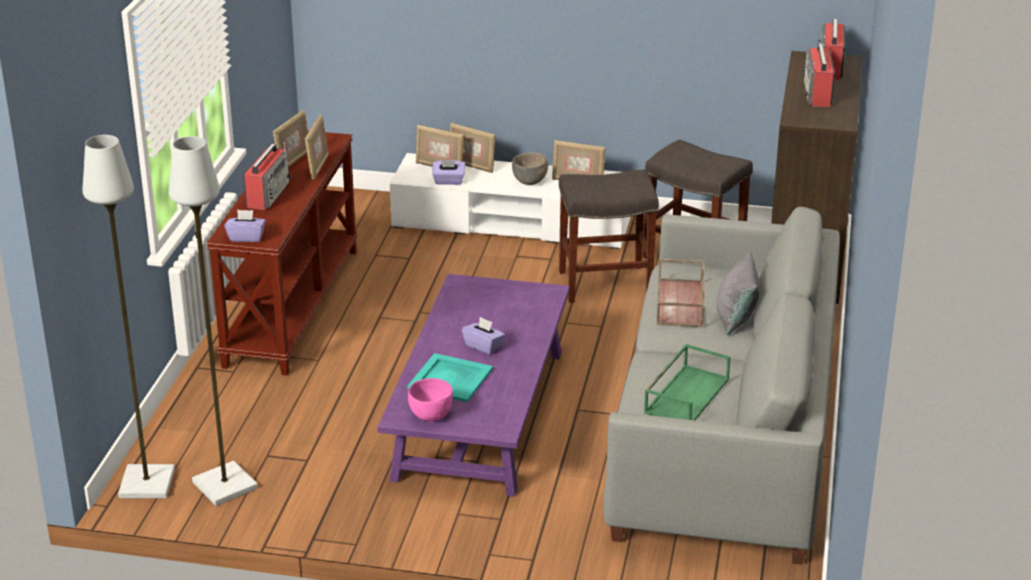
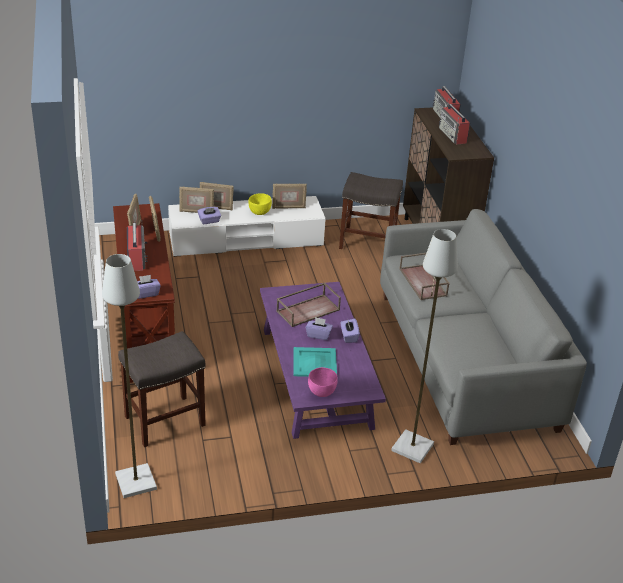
camera: 25 degrees left, 5 degrees up
grey floor lamp [169,136,258,506] -> grey floor lamp moved to [391,229,458,463]
grey bowl [512,153,548,185] -> yellow bowl [248,193,272,215]
grey stool [559,170,659,303] -> grey stool moved to [118,331,206,447]
green tray [644,344,730,420] -> none
grey pillow [716,251,760,335] -> none
none -> brown tray [276,283,341,327]
none -> purple tissue box [341,318,360,343]

